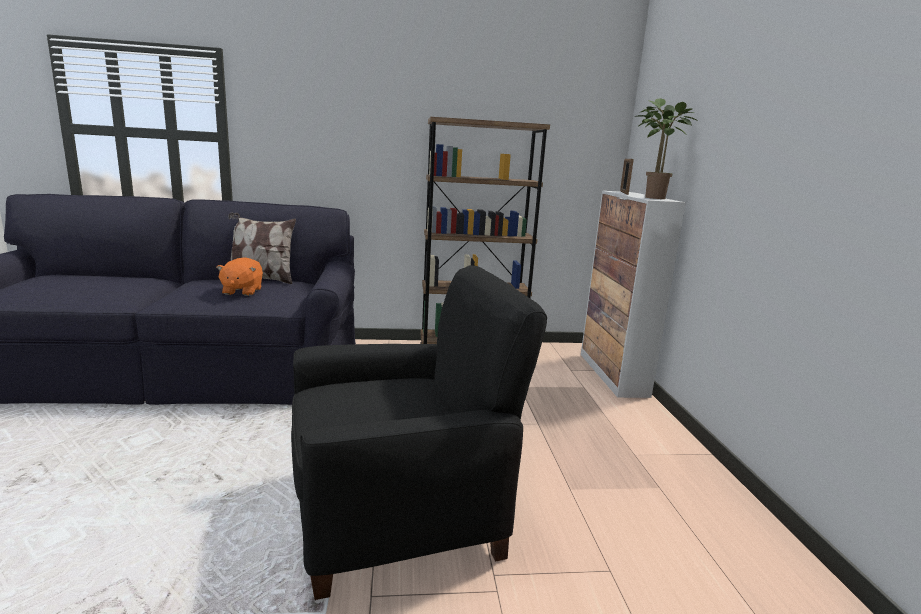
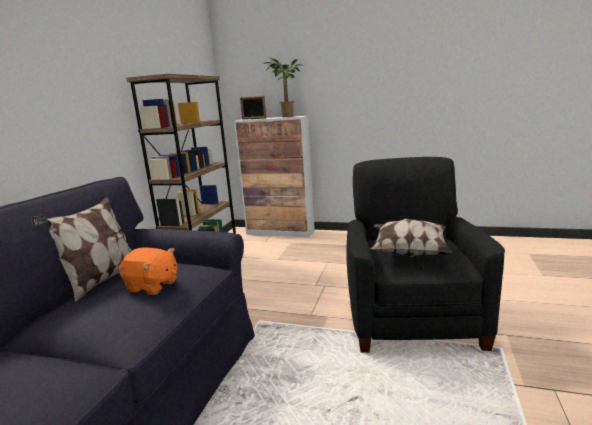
camera: 65 degrees left, 0 degrees up
none -> pillow [371,219,453,257]

